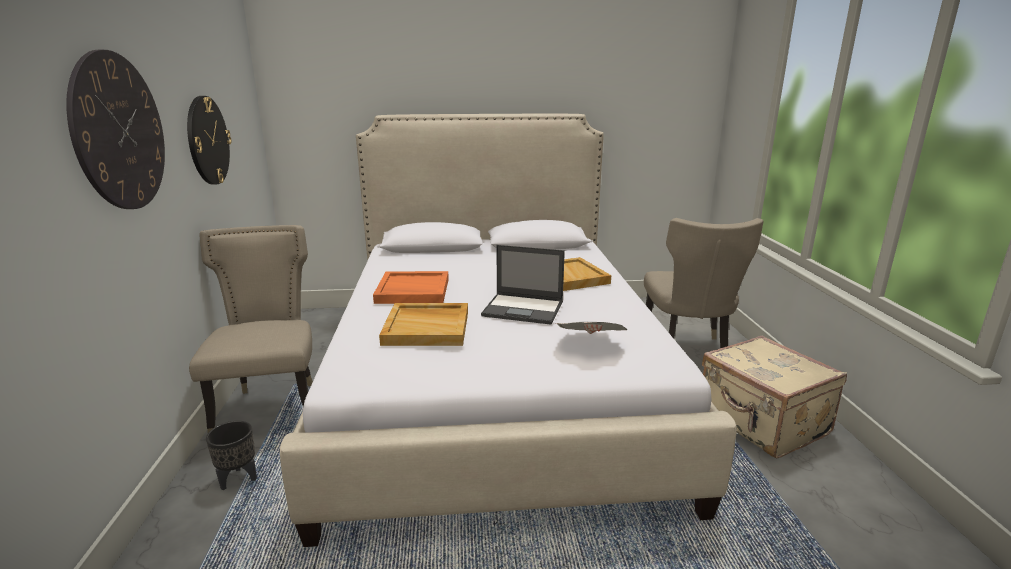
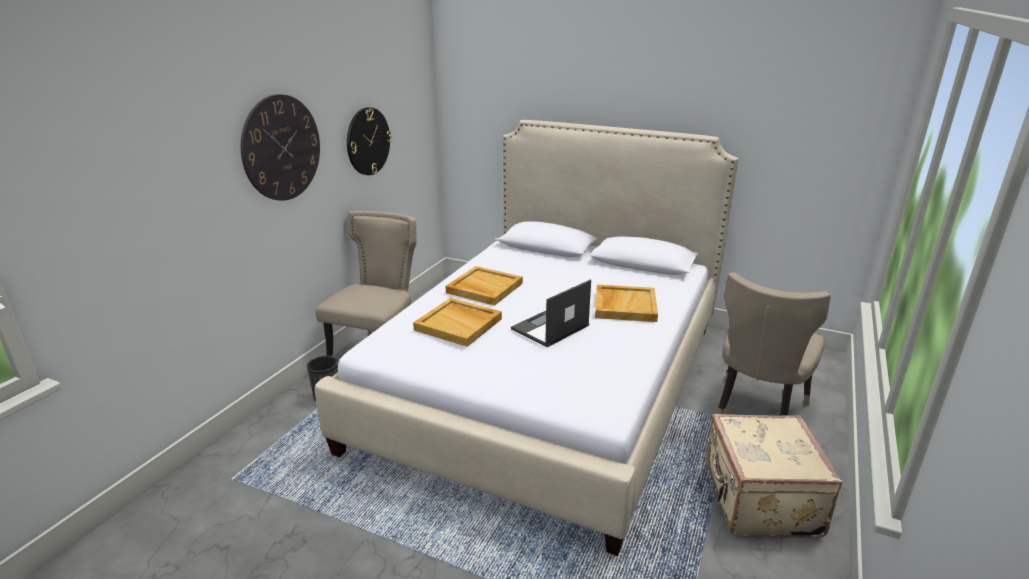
camera: 30 degrees right, 5 degrees up
orange tray [373,271,449,304] -> beige tray [446,266,523,306]
laptop [481,245,565,325] -> laptop turned 90 degrees clockwise [511,279,591,347]
newspaper [556,322,628,334] -> none

